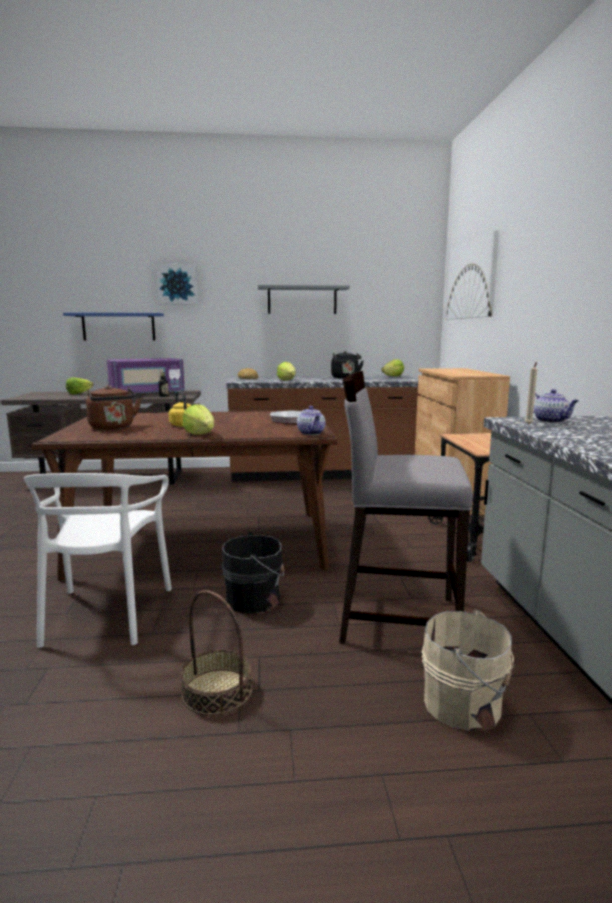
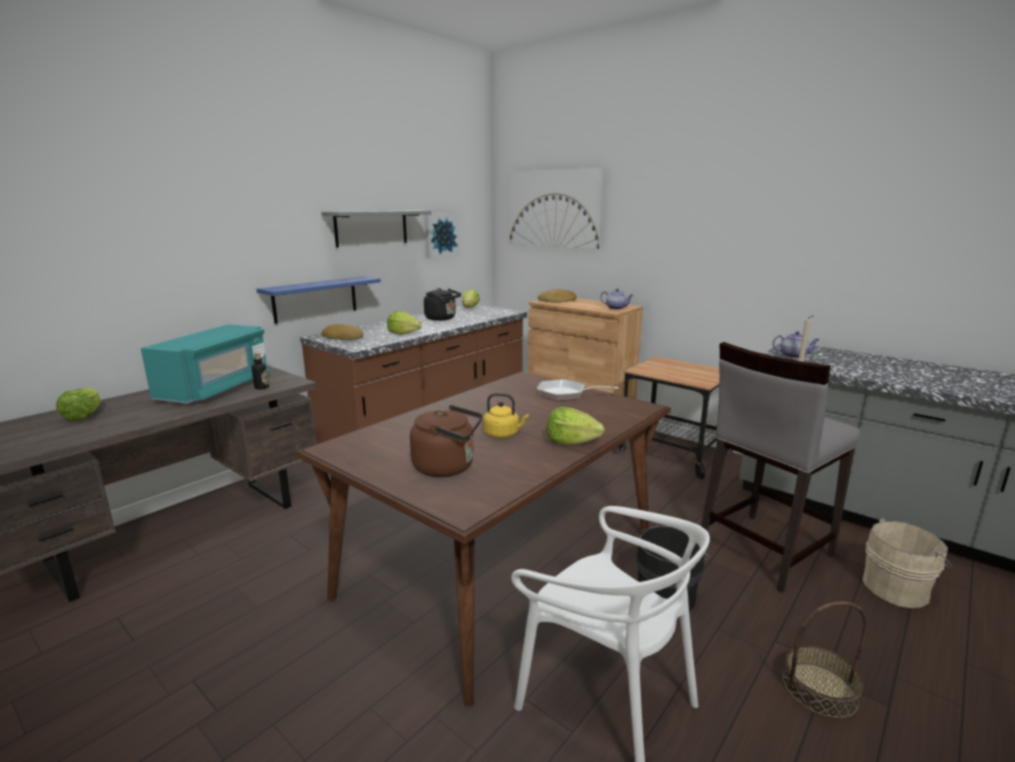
camera: 45 degrees left, 5 degrees up
blue shelf [63,313,164,341] -> blue shelf moved to [256,276,381,324]
purple microwave [107,358,185,394] -> turquoise microwave [141,324,270,404]
picture [156,264,199,305] -> picture moved to [424,213,460,259]
teapot [297,406,325,435] -> teapot moved to [600,288,633,310]
none -> bread [538,289,577,302]

